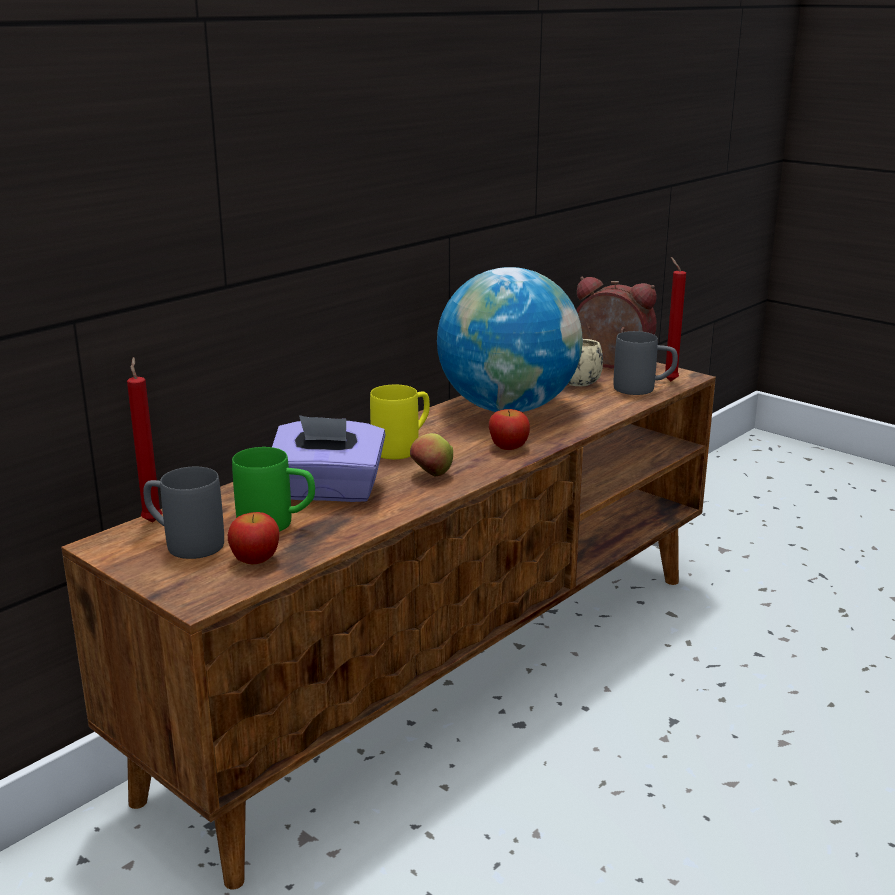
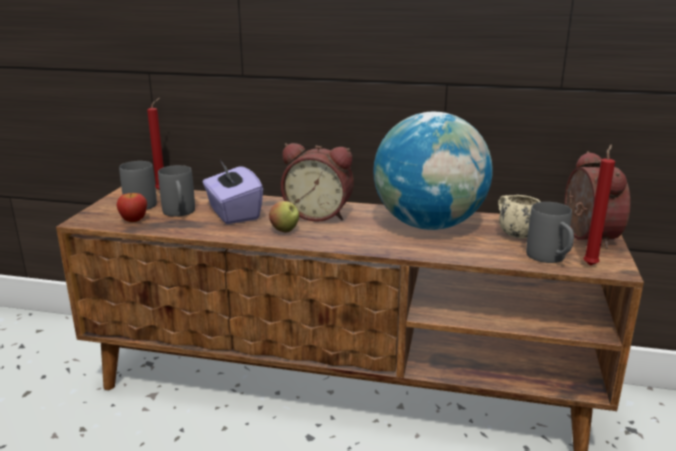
camera: 60 degrees right, 0 degrees up
green mug [232,447,315,532] -> grey mug [158,165,195,217]
yellow mug [370,385,430,459] -> alarm clock [281,143,354,222]
apple [489,409,530,450] -> none

